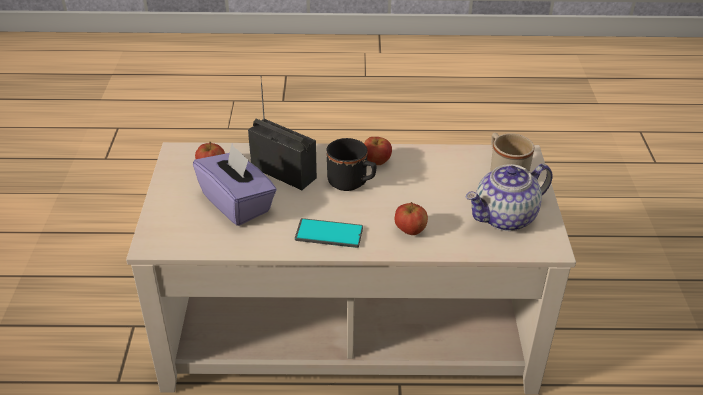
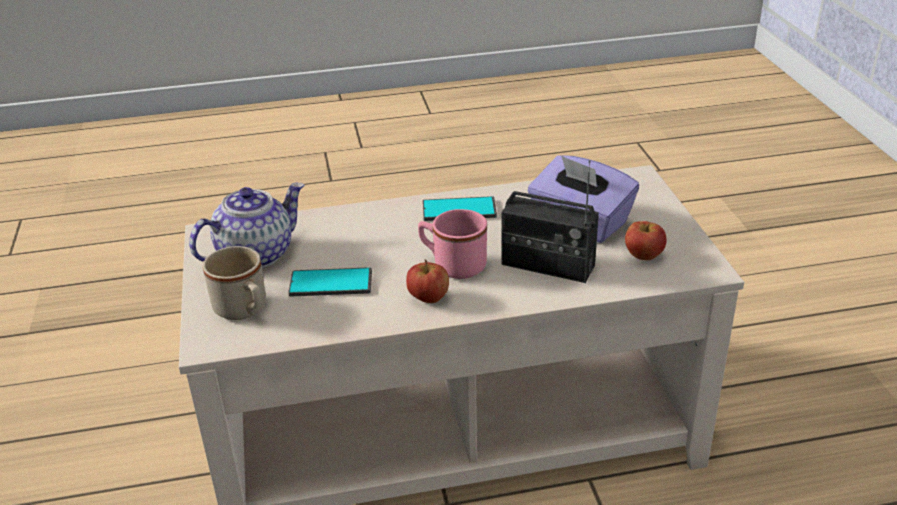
camera: 170 degrees right, 5 degrees down
black mug [326,138,376,191] -> pink mug [418,209,487,279]
apple [395,202,428,235] -> none
none -> phone [288,267,372,297]

